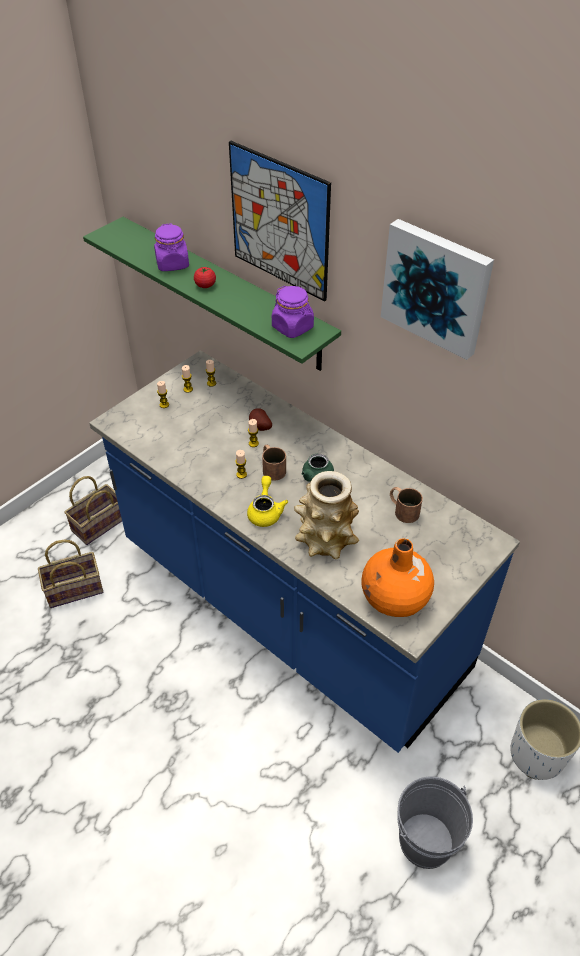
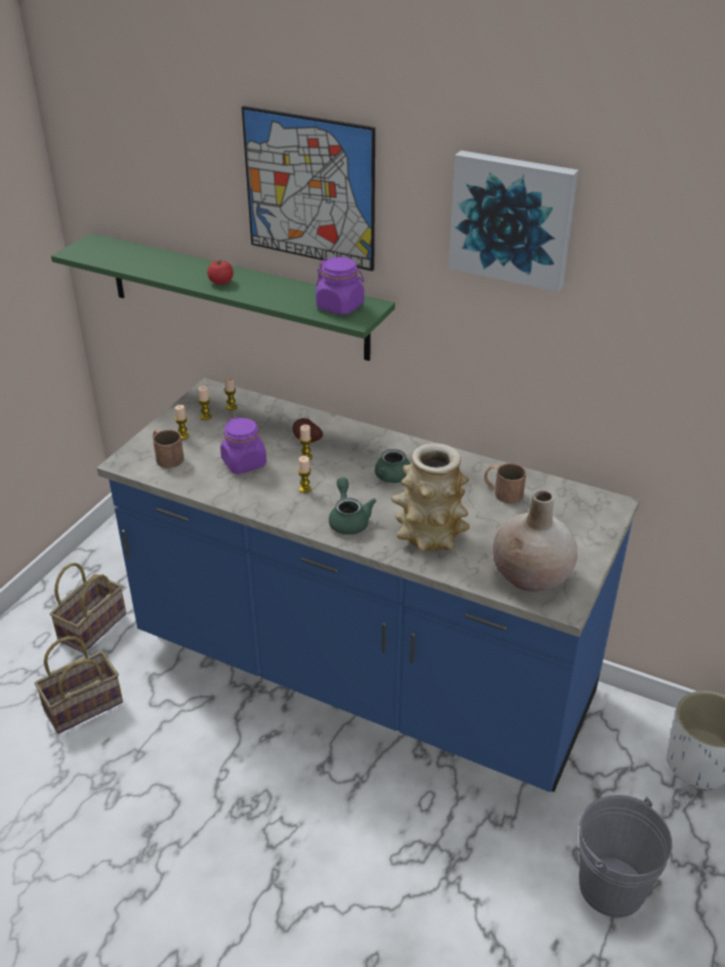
camera: 15 degrees left, 10 degrees down
purple jar [154,223,189,271] -> purple jar moved to [220,417,267,474]
yellow teapot [247,476,288,527] -> green teapot [329,477,376,535]
brown mug [262,445,286,481] -> brown mug moved to [153,429,184,468]
orange vase [361,538,434,617] -> beige vase [492,490,577,592]

